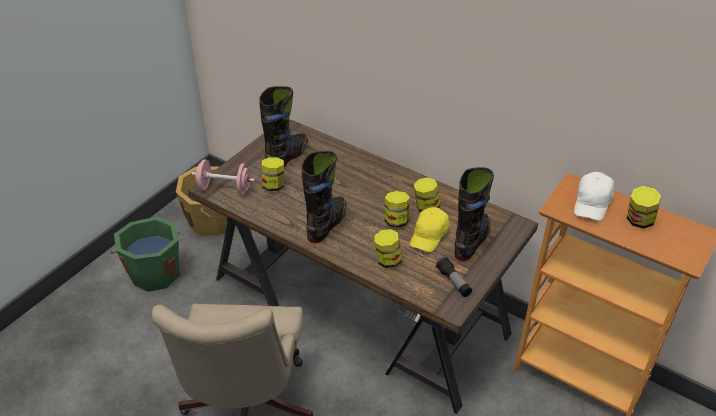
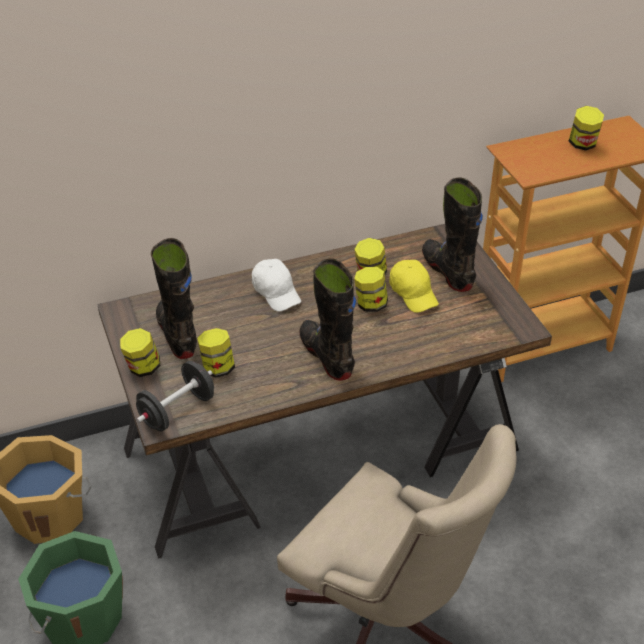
camera: 55 degrees left, 0 degrees up
pink dumbbell [192,160,255,194] -> black dumbbell [136,361,214,431]
jar [374,229,402,268] -> jar moved to [120,328,160,377]
flashlight [436,257,472,297] -> none
white cap [574,172,614,221] -> white cap moved to [252,259,301,312]

